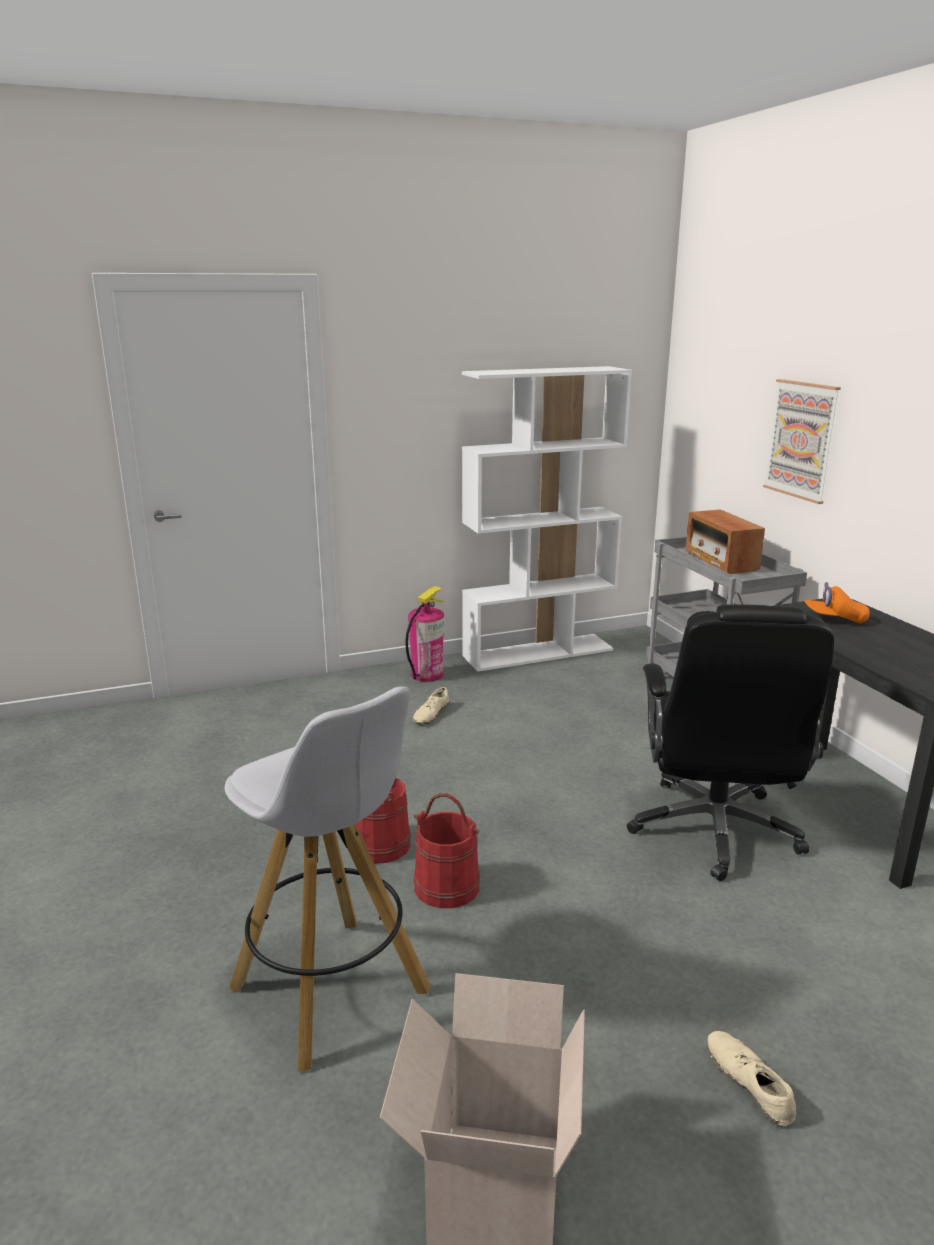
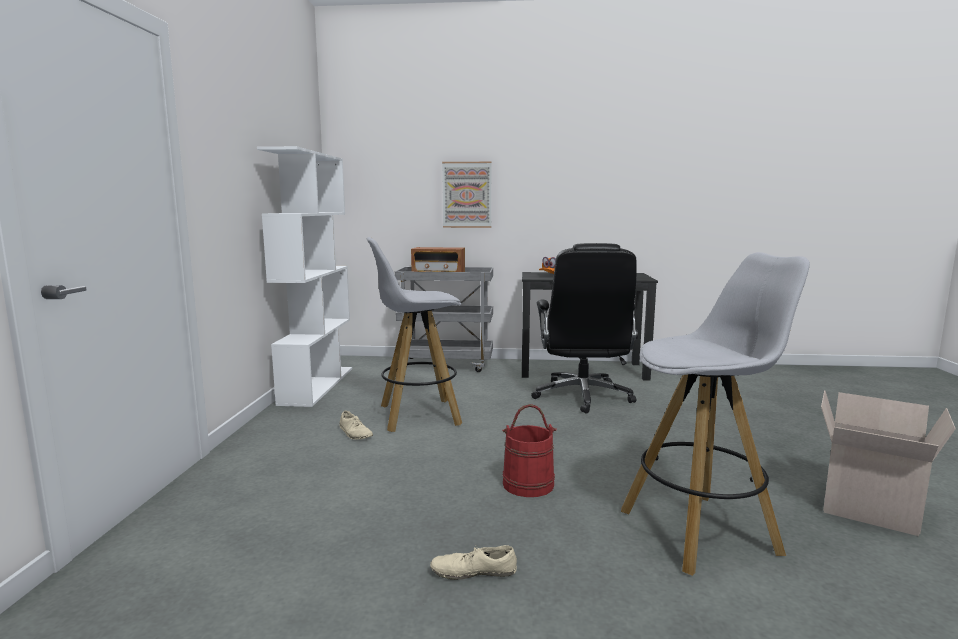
camera: 65 degrees left, 10 degrees down
fire extinguisher [405,586,444,682] -> none
red bucket [414,793,480,908] -> none
black office chair [627,604,834,881] -> black office chair turned 60 degrees clockwise [531,243,638,413]
beige shoe [707,1031,796,1126] -> beige shoe moved to [430,545,517,580]
none -> white stool [367,237,462,432]

